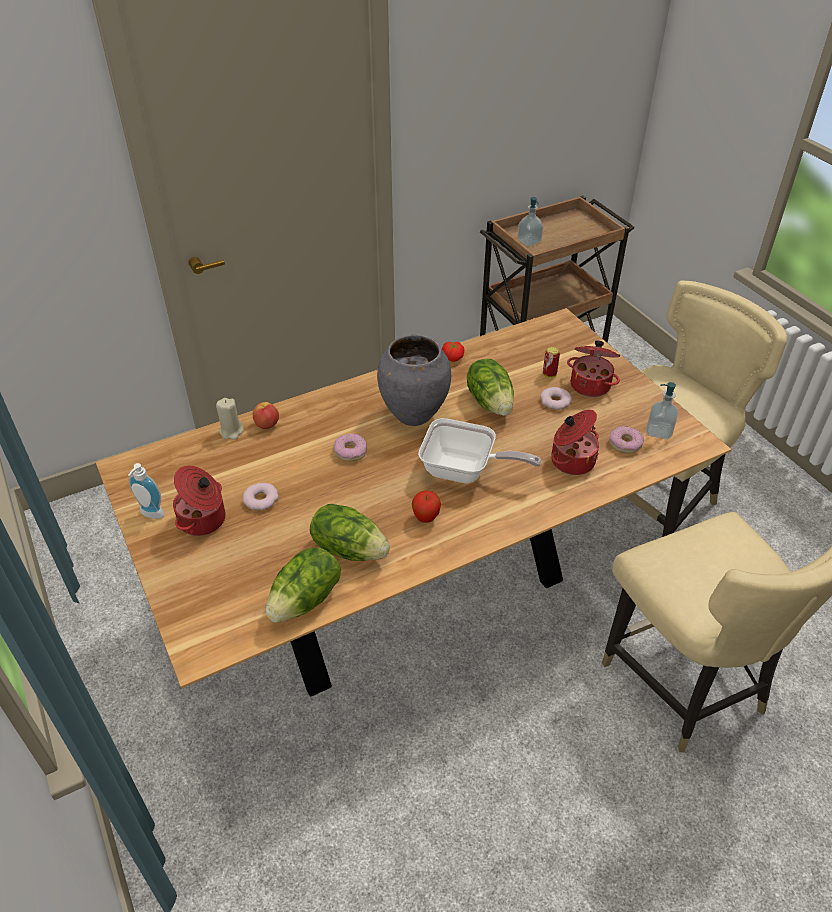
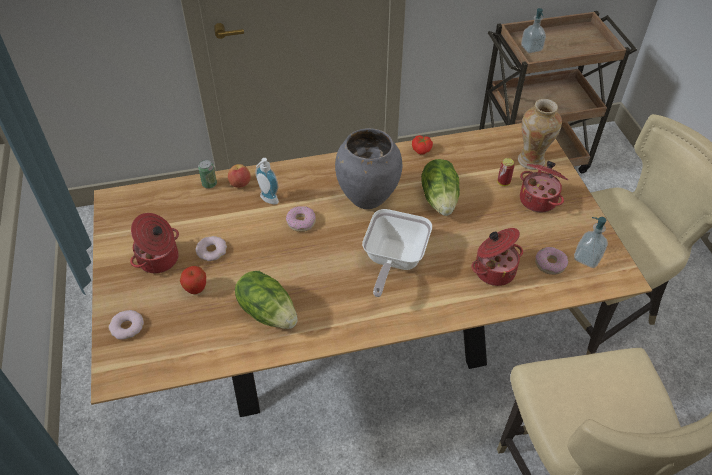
camera: 15 degrees right, 5 degrees up
soap dispenser [128,463,165,519] -> soap dispenser moved to [256,158,279,204]
beige candle [216,398,244,440] -> can [198,160,217,189]
lettuce [265,548,341,622] -> none
apple [412,491,441,523] -> apple moved to [180,266,206,294]
frying pan [418,418,542,483] -> frying pan turned 75 degrees clockwise [362,209,432,297]
donut [540,387,572,410] -> donut moved to [109,310,144,340]
none -> vase [518,99,562,170]

